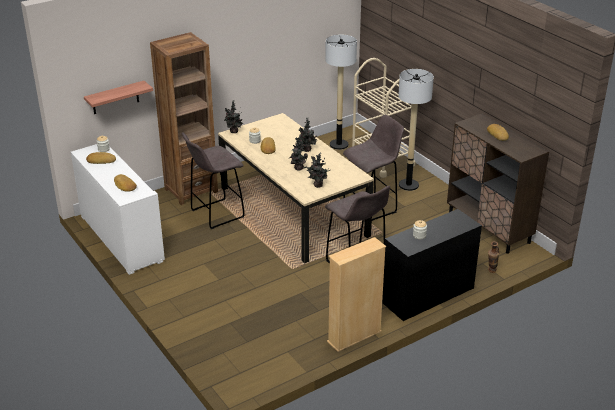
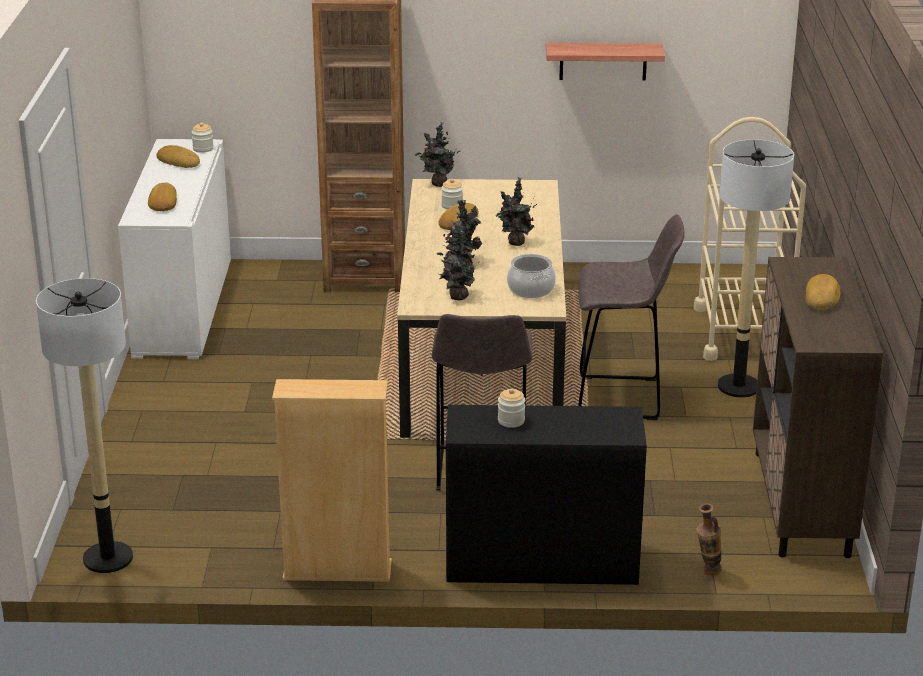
camera: 35 degrees right, 5 degrees down
shelf [84,81,153,114] -> shelf moved to [546,43,665,81]
grey stool [182,132,244,229] -> none
floor lamp [325,35,357,150] -> floor lamp moved to [36,278,133,573]
none -> cooking pot [507,254,556,298]

